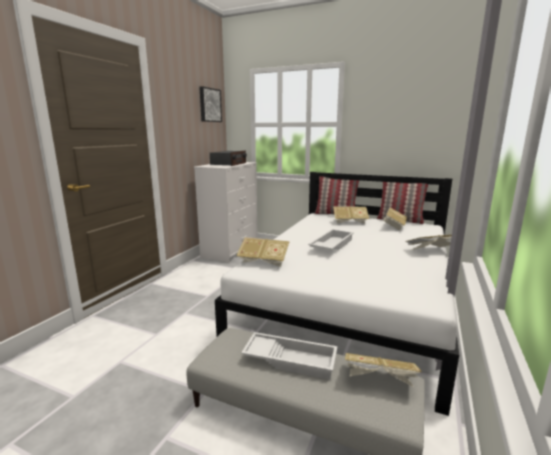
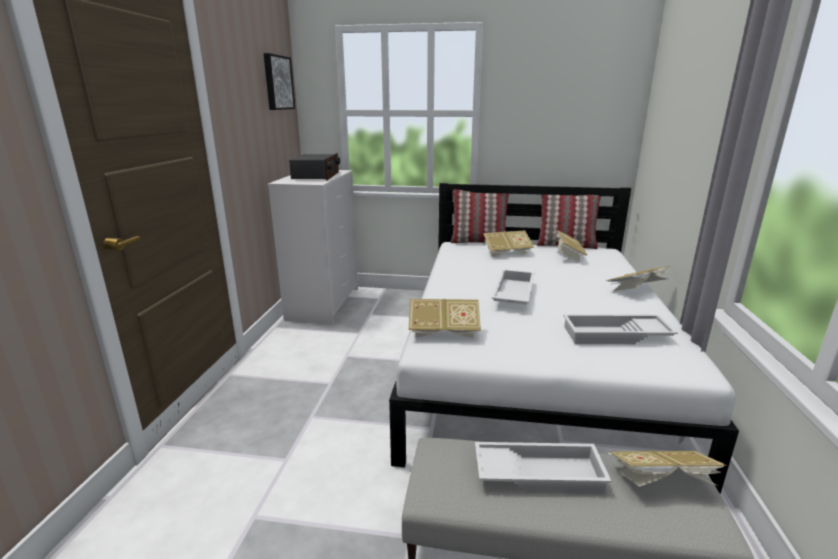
camera: 15 degrees left, 5 degrees up
none -> white tray [563,314,678,344]

